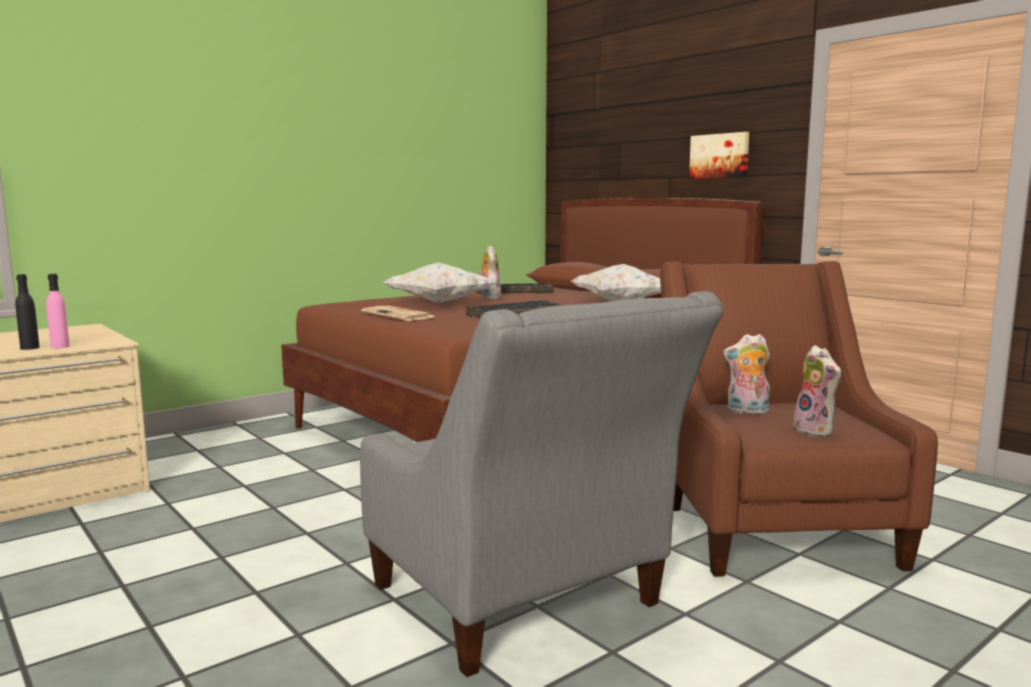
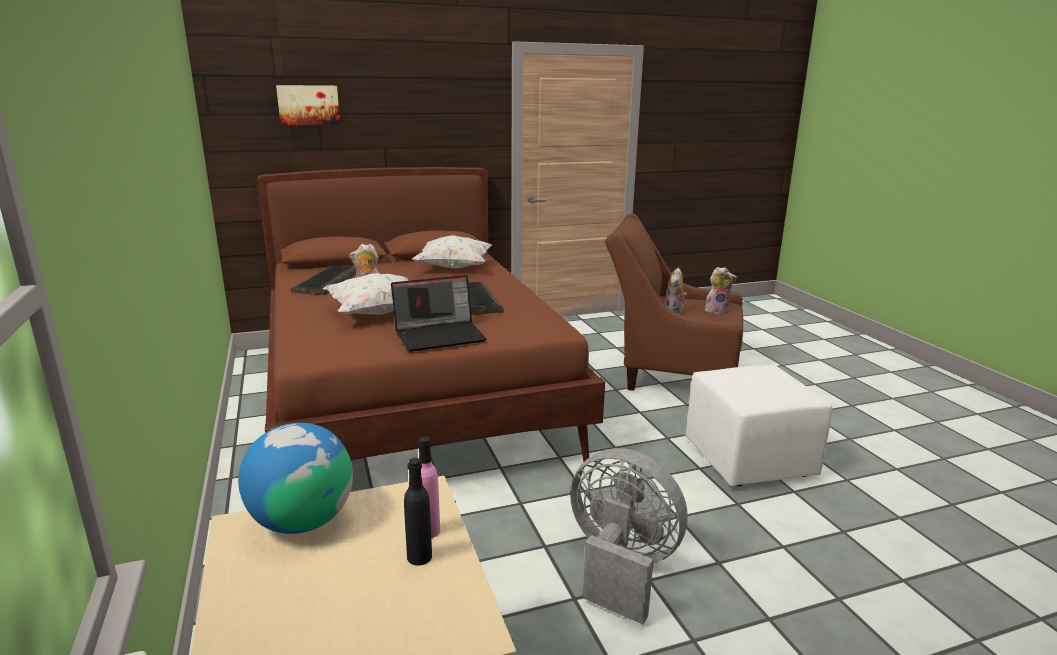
camera: 70 degrees left, 10 degrees up
grey armchair [360,291,724,677] -> white ottoman [685,365,832,486]
newspaper [362,306,434,321] -> laptop [391,275,487,352]
picture [689,132,749,179] -> picture moved to [276,85,340,126]
none -> globe [238,423,353,534]
none -> grey fan [570,448,688,624]

